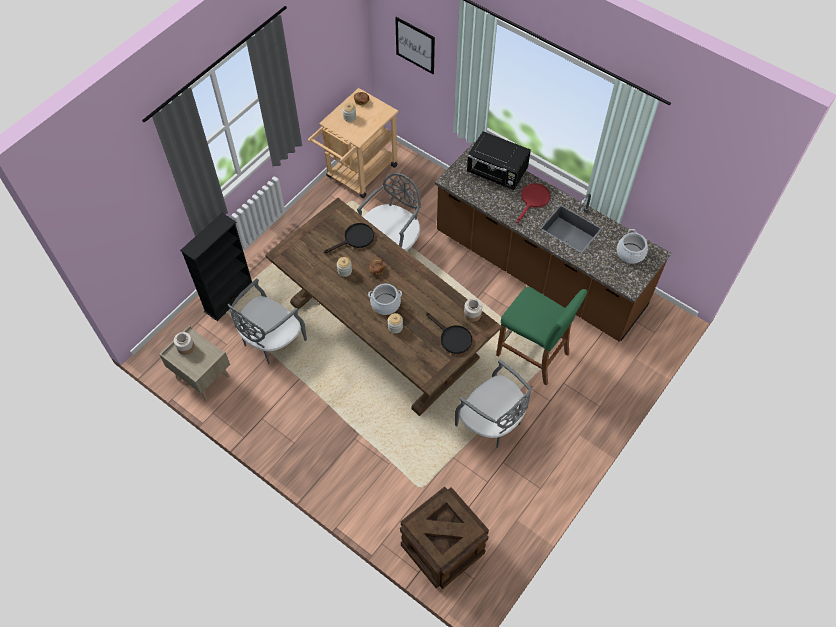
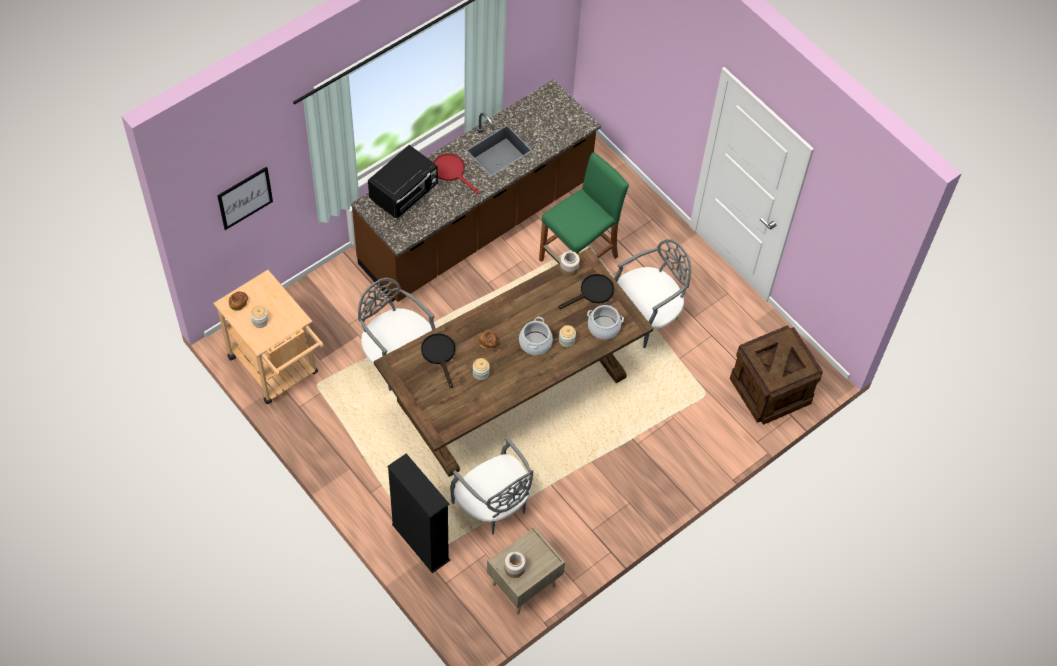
camera: 80 degrees left, 0 degrees up
cooking pot [617,229,648,264] -> cooking pot moved to [587,305,624,340]

